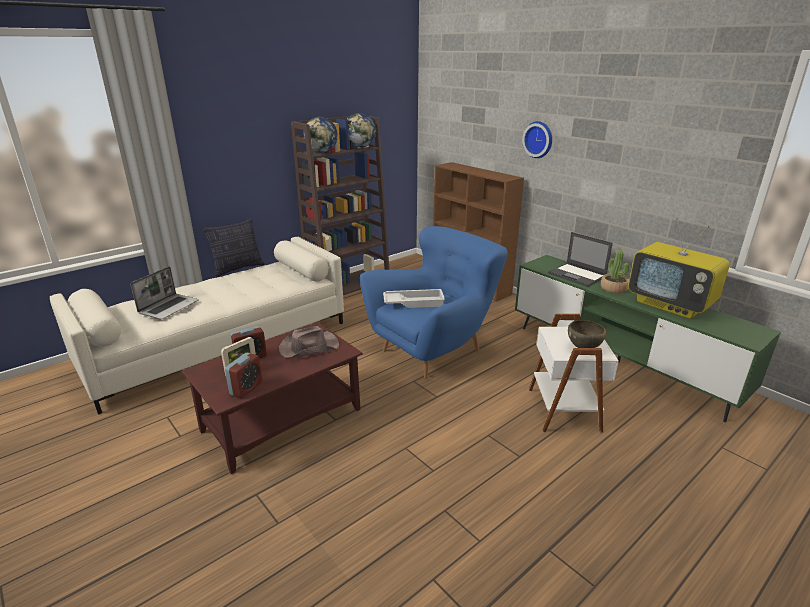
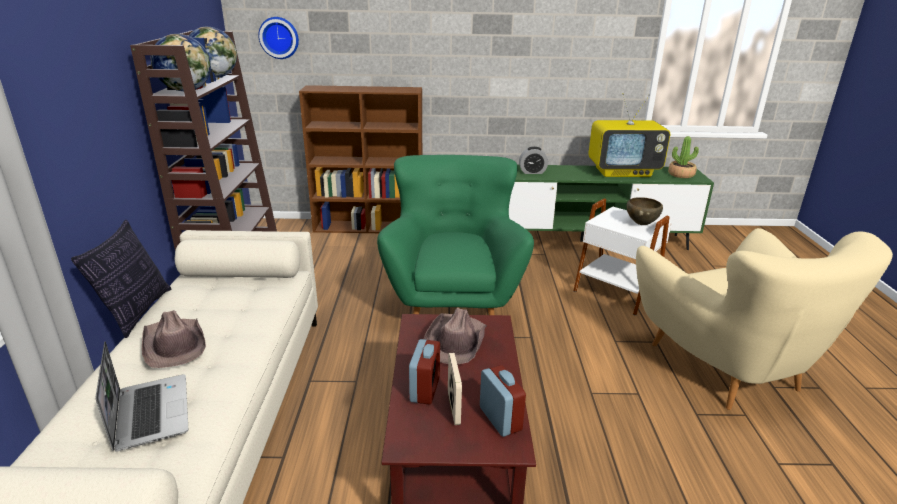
camera: 50 degrees left, 0 degrees up
blue armchair [360,226,508,379] -> green armchair [377,155,534,315]
white tray [383,289,445,308] -> none
wall clock [522,121,552,158] -> wall clock moved to [258,17,299,59]
laptop [548,232,613,287] -> alarm clock [519,147,548,174]
potted plant [600,250,629,293] -> potted plant moved to [668,136,699,178]
none -> brown hat [142,310,206,368]
none -> beige armchair [636,228,893,410]

